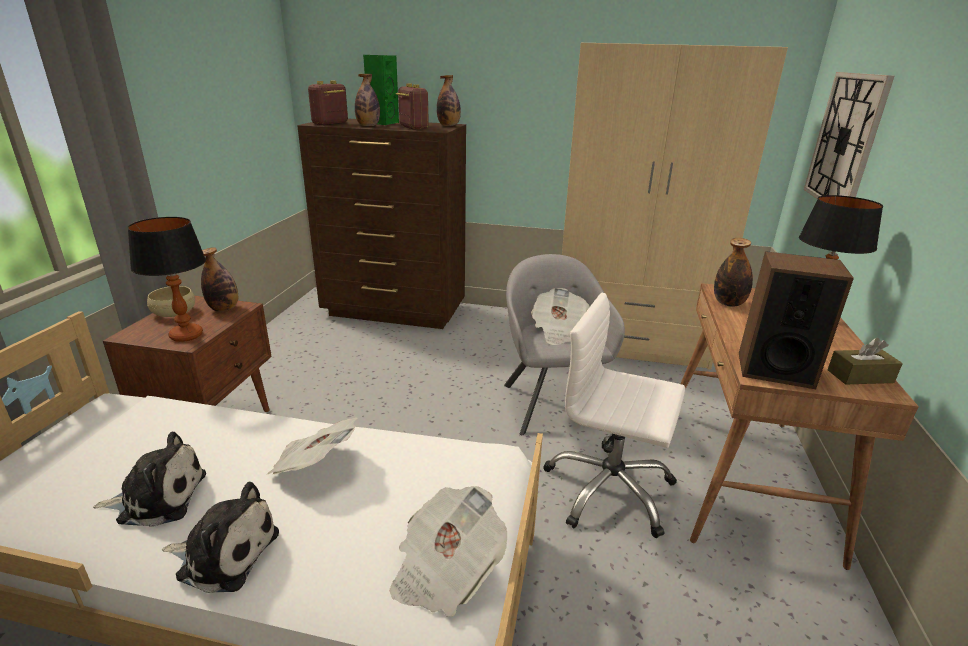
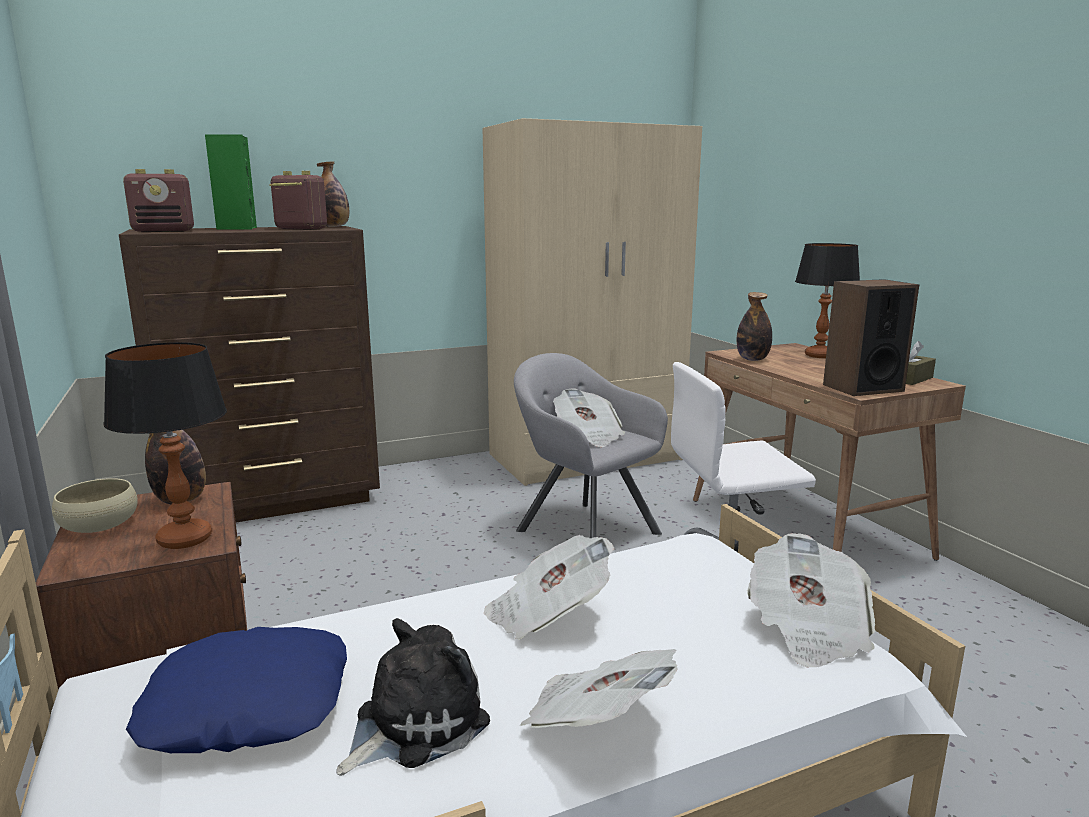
camera: 35 degrees left, 10 degrees down
plush toy [162,482,279,593] -> newspaper [520,649,678,728]
radio [308,81,348,125] -> radio turned 105 degrees counterclockwise [123,169,194,232]
bottle [355,74,380,126] -> none
wall clock [804,72,894,199] -> none
none -> blue pillow [126,627,347,753]

